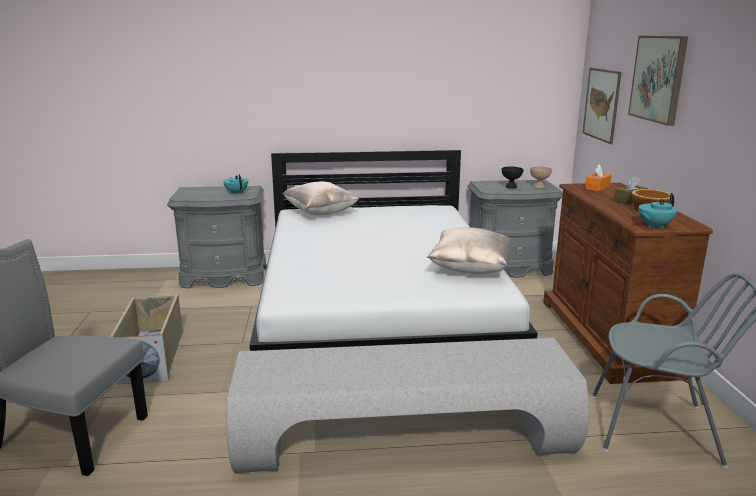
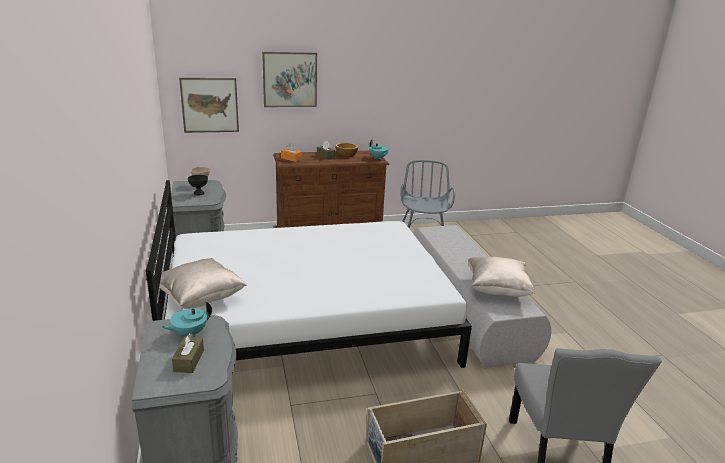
camera: 100 degrees left, 5 degrees up
beige pillow [427,227,512,274] -> beige pillow moved to [468,257,535,297]
none -> brown tissue box [172,333,204,373]

